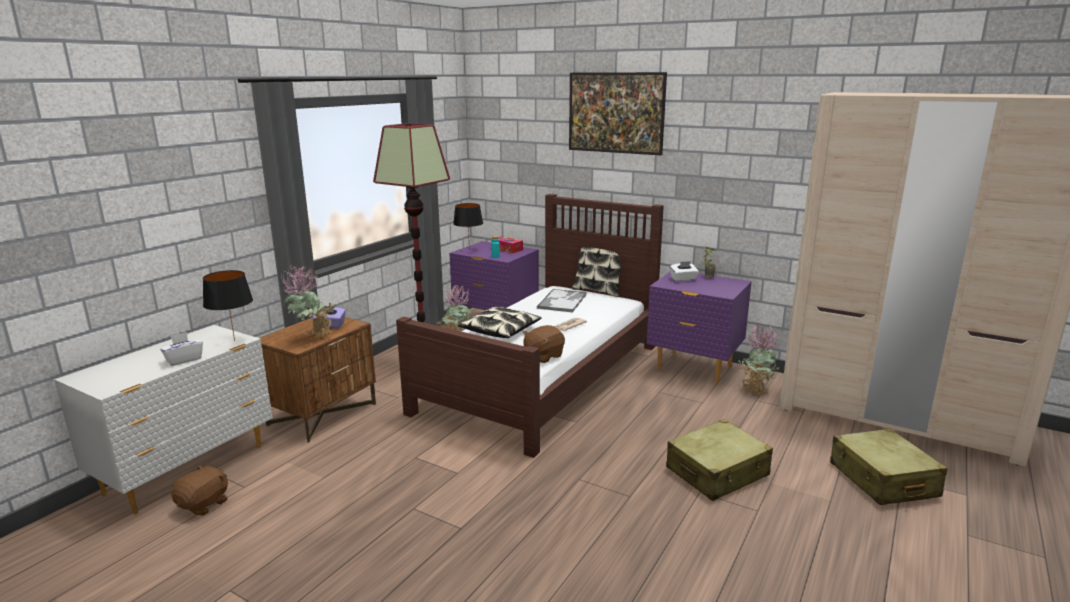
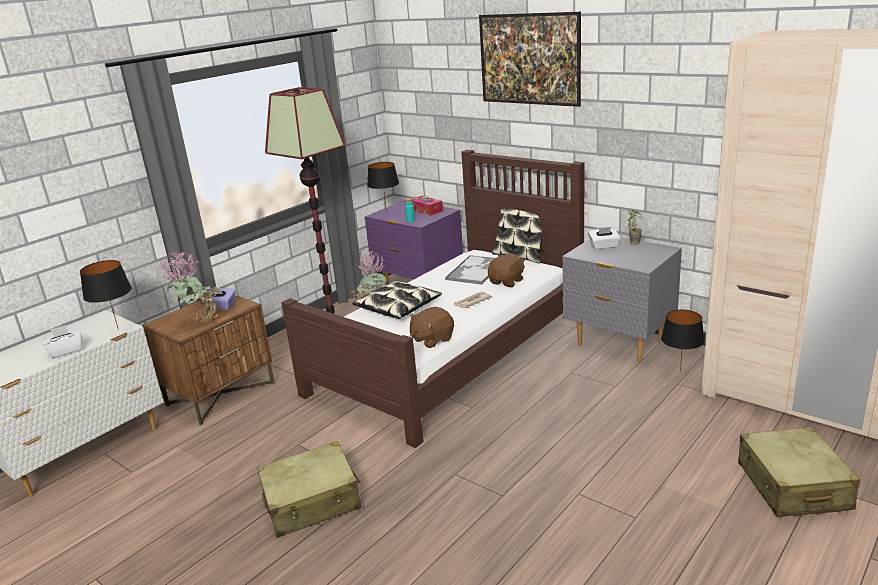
camera: 10 degrees right, 5 degrees up
brown plush toy [171,466,228,516] -> brown plush toy moved to [488,254,525,287]
purple nightstand [647,272,751,384] -> grey nightstand [562,237,682,363]
beige suitcase [666,419,773,501] -> beige suitcase moved to [257,441,362,538]
potted plant [738,324,779,396] -> black table lamp [661,310,704,372]

